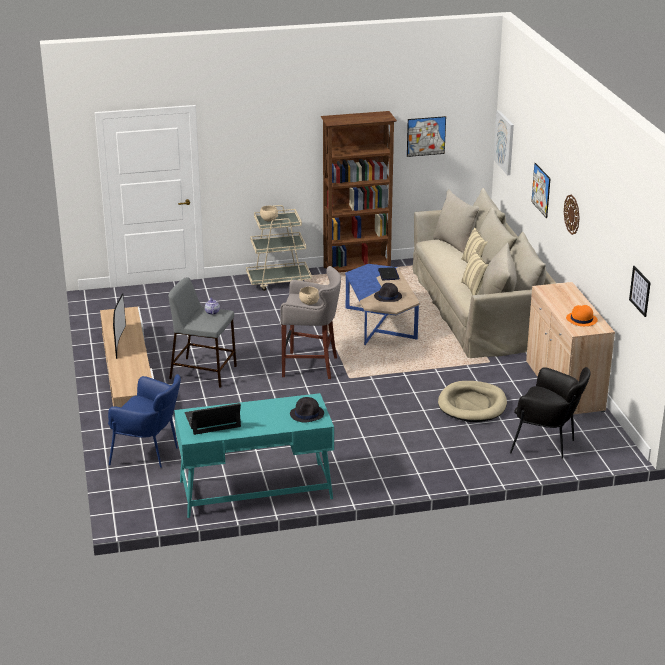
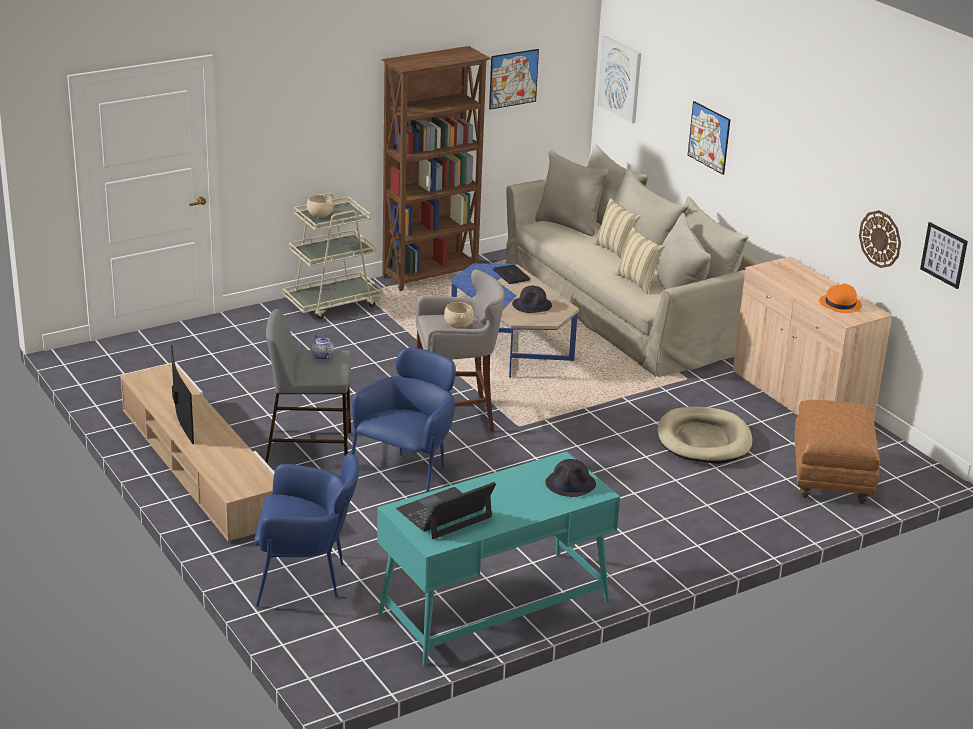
camera: 20 degrees left, 0 degrees up
black armchair [510,367,590,459] -> brown ottoman [794,400,880,504]
wall clock [564,194,580,235] -> wall clock moved to [859,210,901,268]
none -> blue armchair [351,348,456,493]

